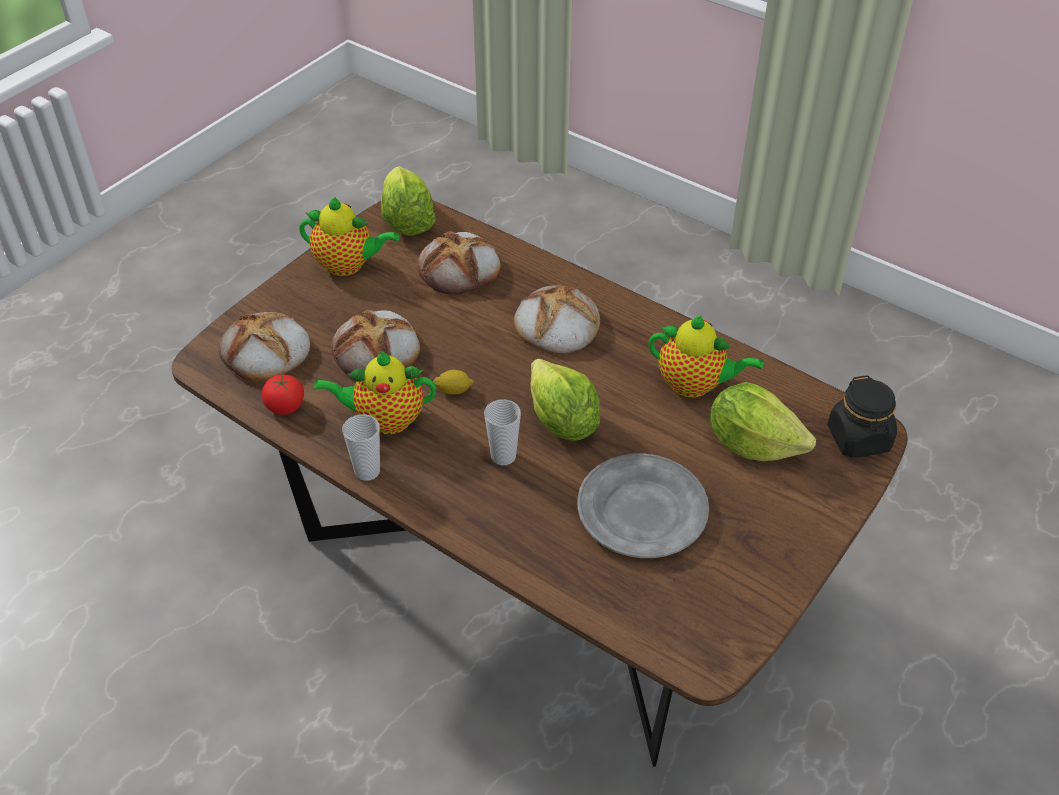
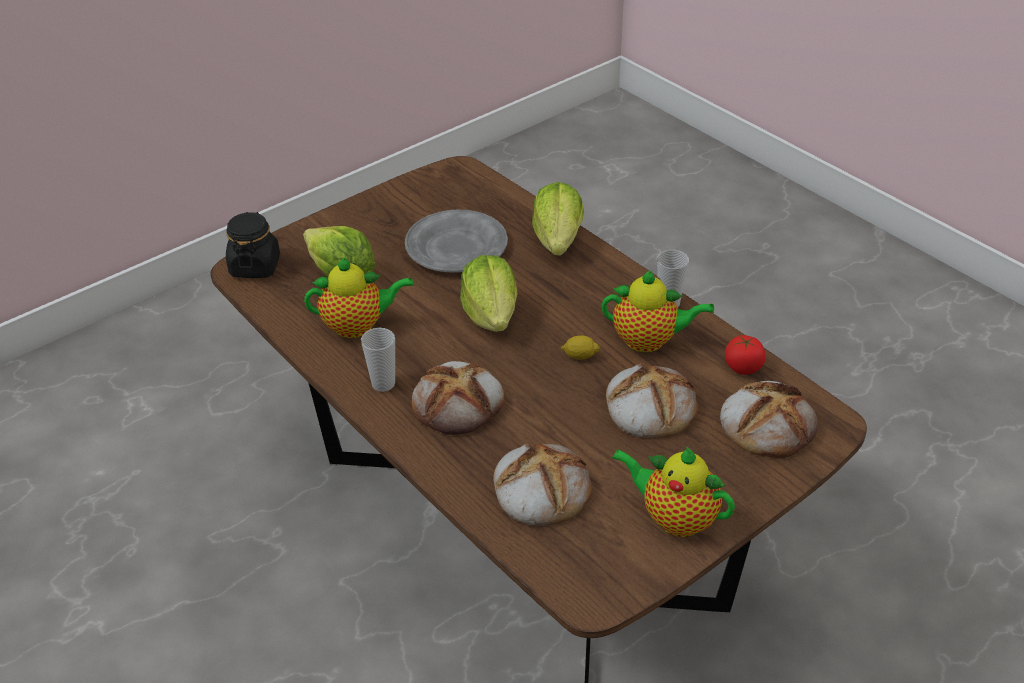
camera: 165 degrees left, 5 degrees down
lettuce [381,166,436,236] -> lettuce moved to [532,182,584,256]
cup [484,399,521,465] -> cup moved to [361,328,395,392]
teapot [649,316,764,398] -> teapot turned 135 degrees clockwise [304,257,413,338]

